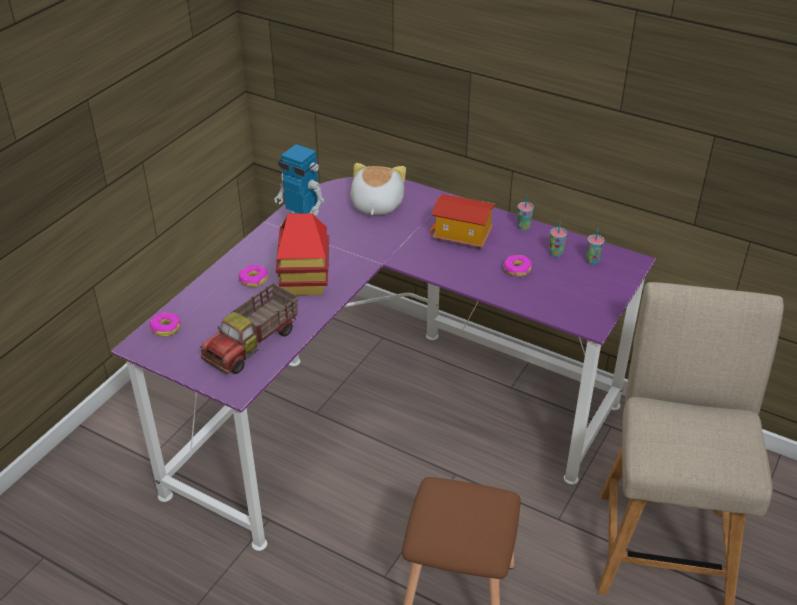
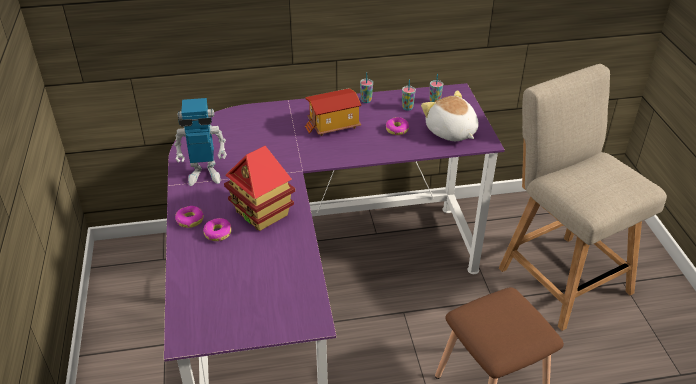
camera: 40 degrees left, 0 degrees up
donut [149,312,181,337] -> donut moved to [175,206,204,228]
toy truck [200,283,298,374] -> none
plush toy [350,163,406,215] -> plush toy moved to [421,90,479,141]

